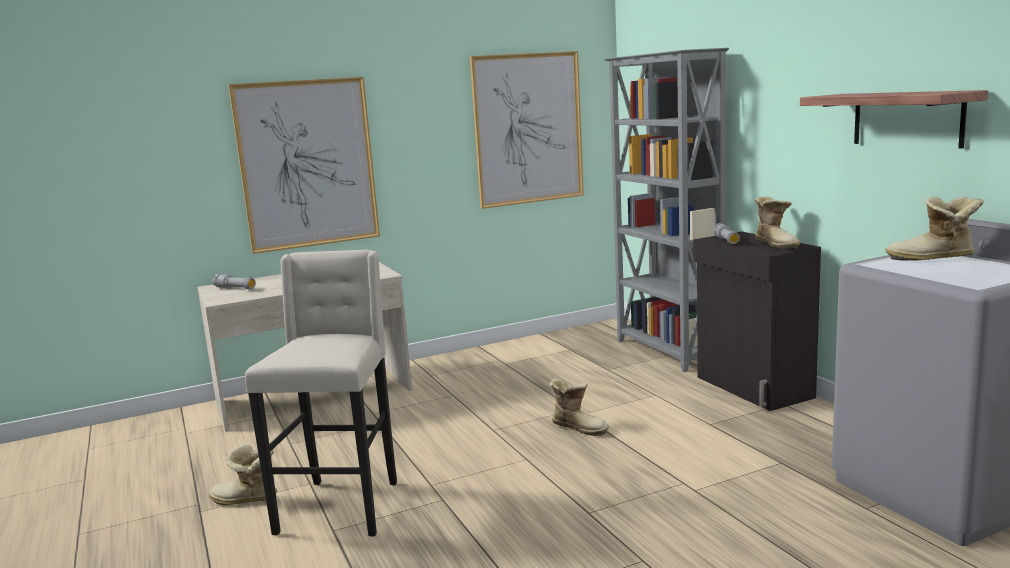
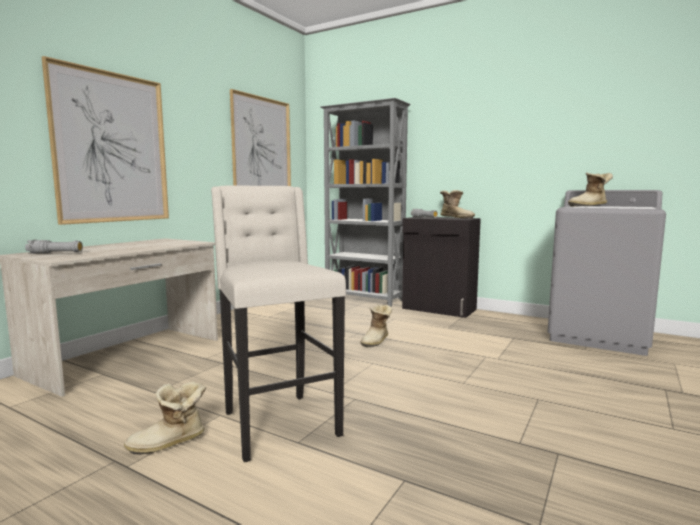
camera: 35 degrees left, 5 degrees down
boot [549,378,609,436] -> boot turned 120 degrees clockwise [360,305,392,347]
shelf [800,90,988,149] -> none

